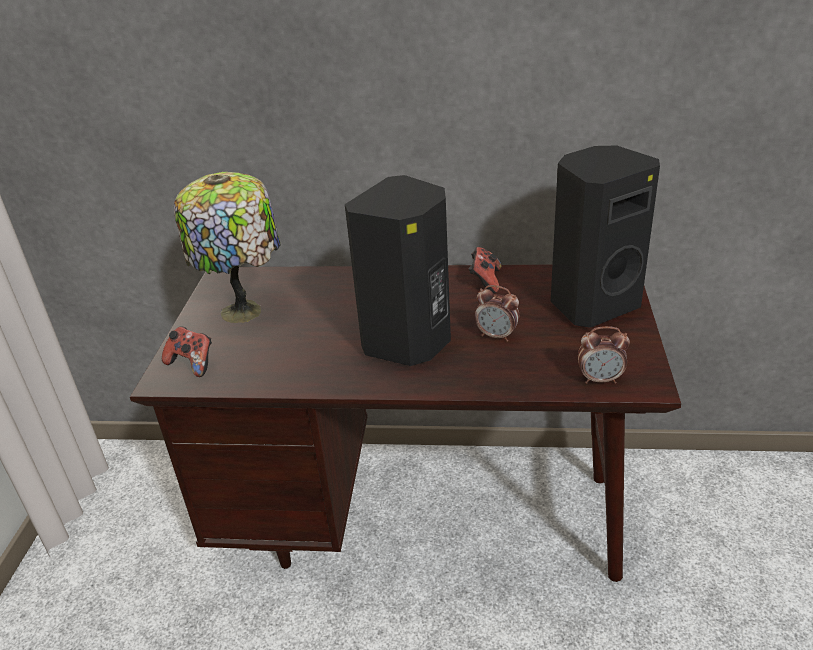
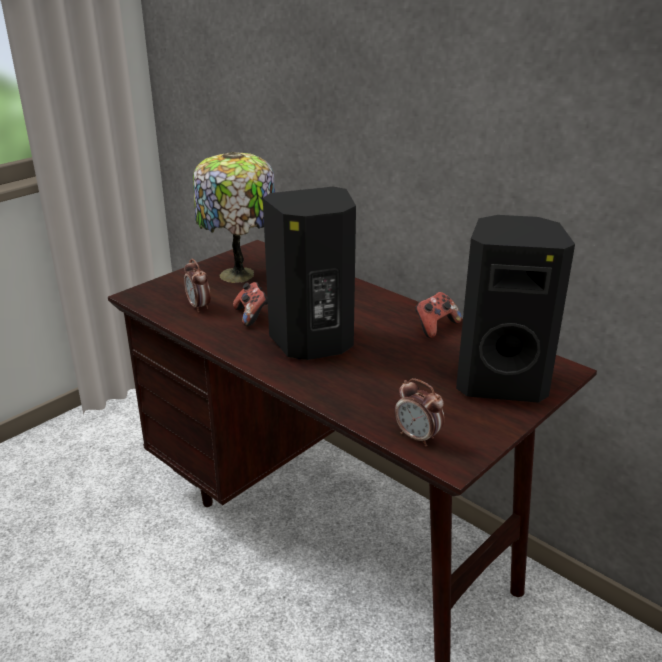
camera: 35 degrees right, 5 degrees down
game controller [162,326,212,377] -> game controller moved to [233,282,268,326]
alarm clock [475,285,519,342] -> alarm clock moved to [184,259,211,313]

